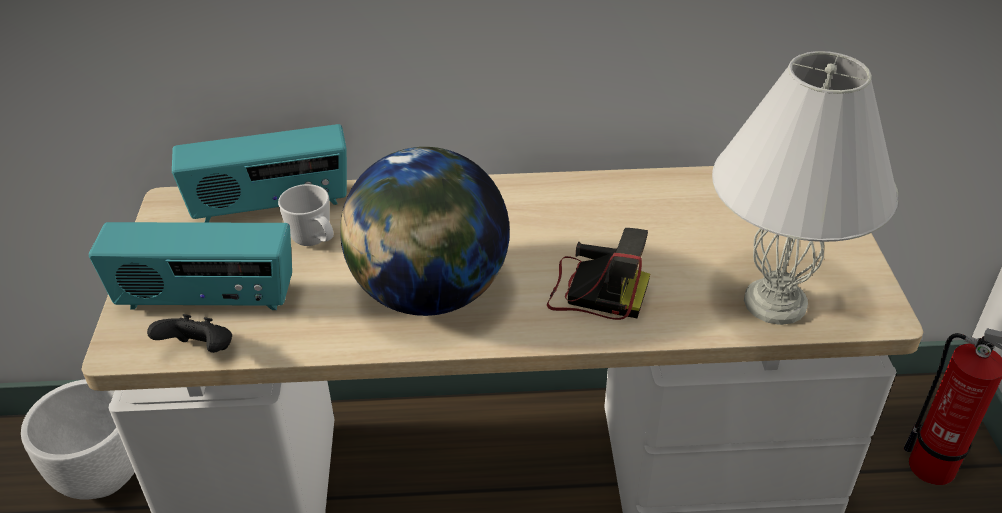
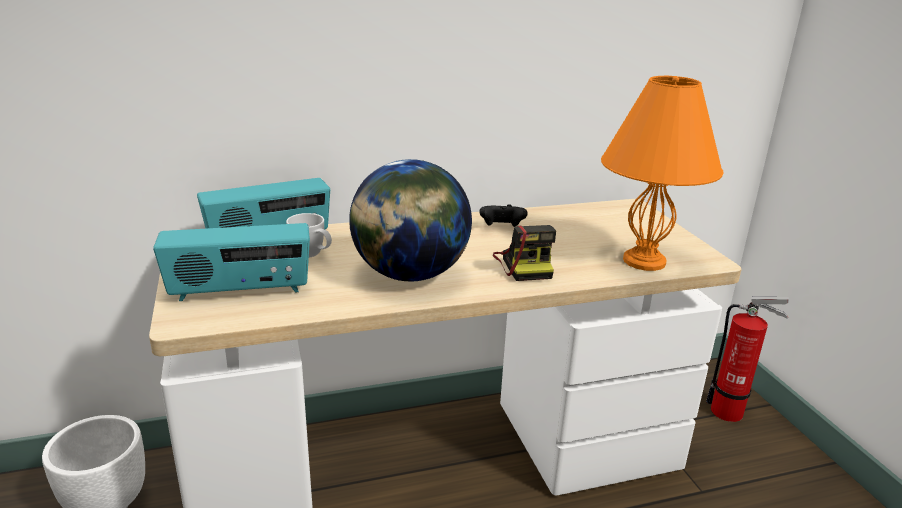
camera: 15 degrees left, 15 degrees down
black game controller [147,314,232,353] -> black game controller moved to [479,204,528,227]
camera [547,228,650,320] -> camera turned 75 degrees clockwise [493,225,556,281]
white table lamp [712,51,898,325] -> orange table lamp [601,76,723,271]

